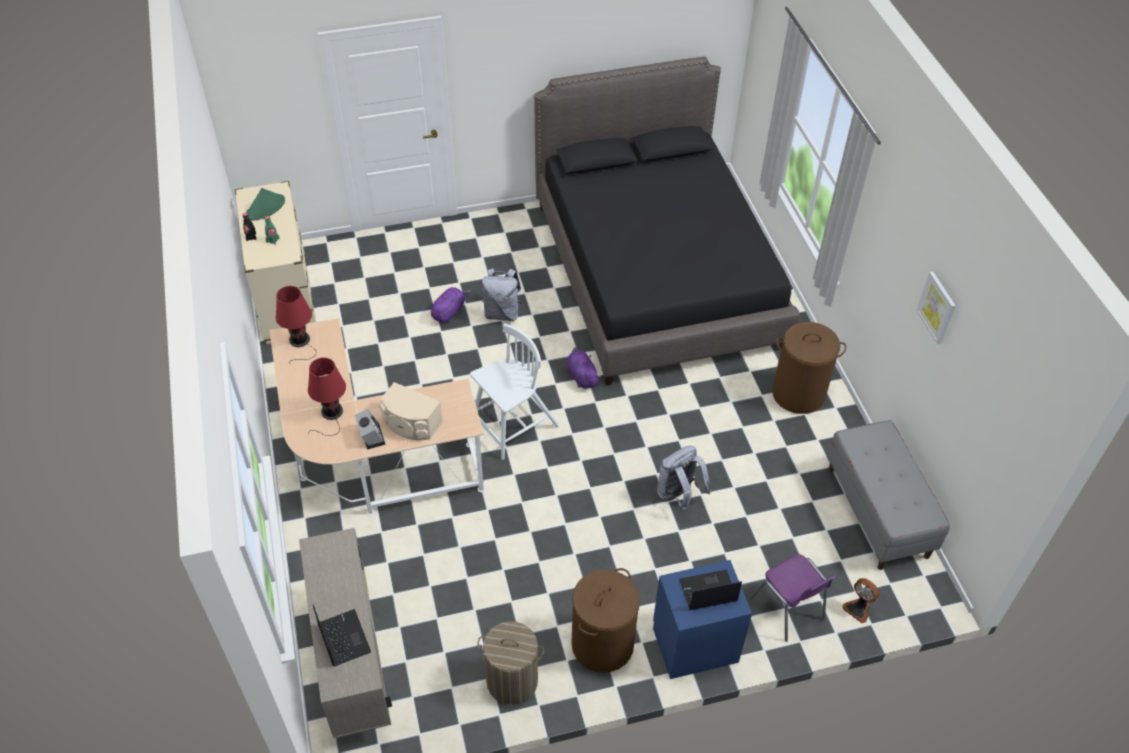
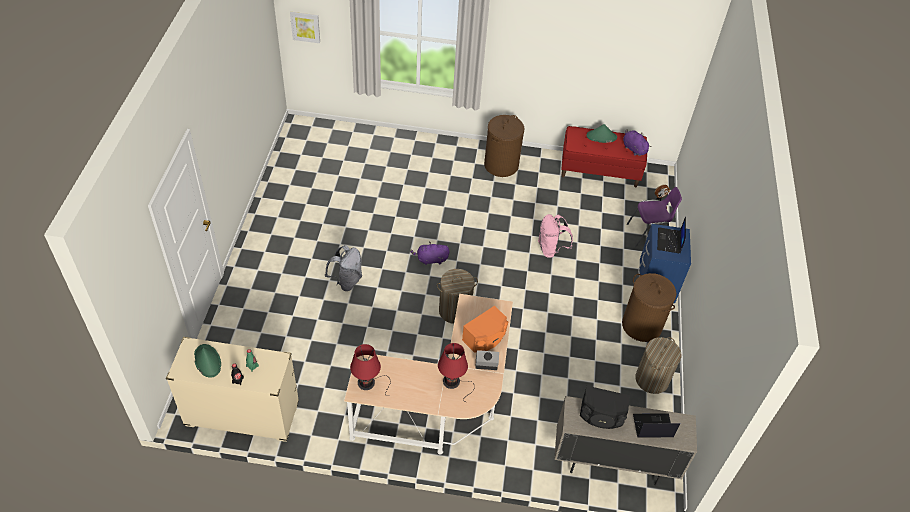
camera: 70 degrees left, 0 degrees up
beige speaker [379,382,443,440] -> orange speaker [462,306,508,353]
purple plush toy [431,287,471,323] -> purple plush toy moved to [623,129,651,156]
white chair [470,323,559,460] -> laundry basket [437,269,478,324]
black bed [534,56,800,386] -> none
grey backpack [657,446,711,511] -> pink backpack [538,214,573,258]
grey bench [827,420,950,570] -> red bench [561,126,647,187]
picture [916,272,956,344] -> picture moved to [290,12,320,43]
none -> black speaker [580,386,630,429]
none -> green hat [586,124,617,143]

